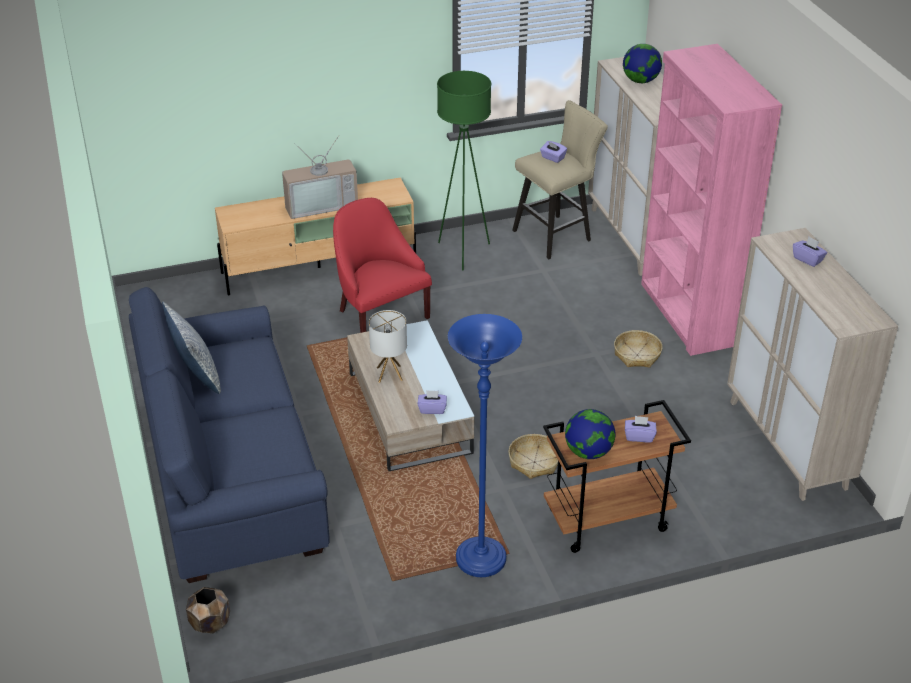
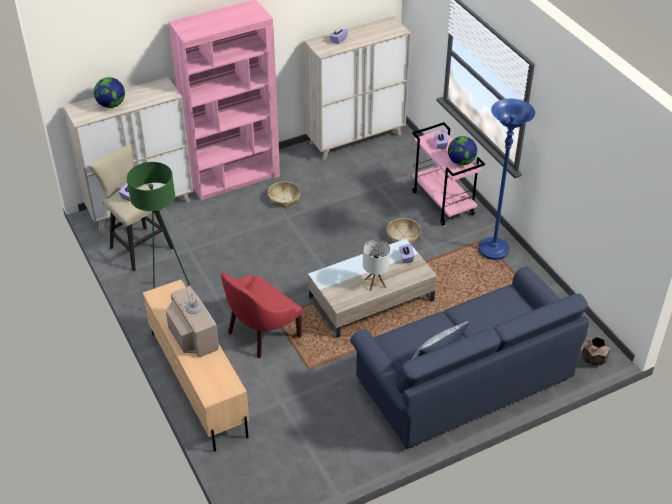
camera: 100 degrees left, 5 degrees up
brown cart [543,400,691,553] -> pink cart [412,122,485,226]

